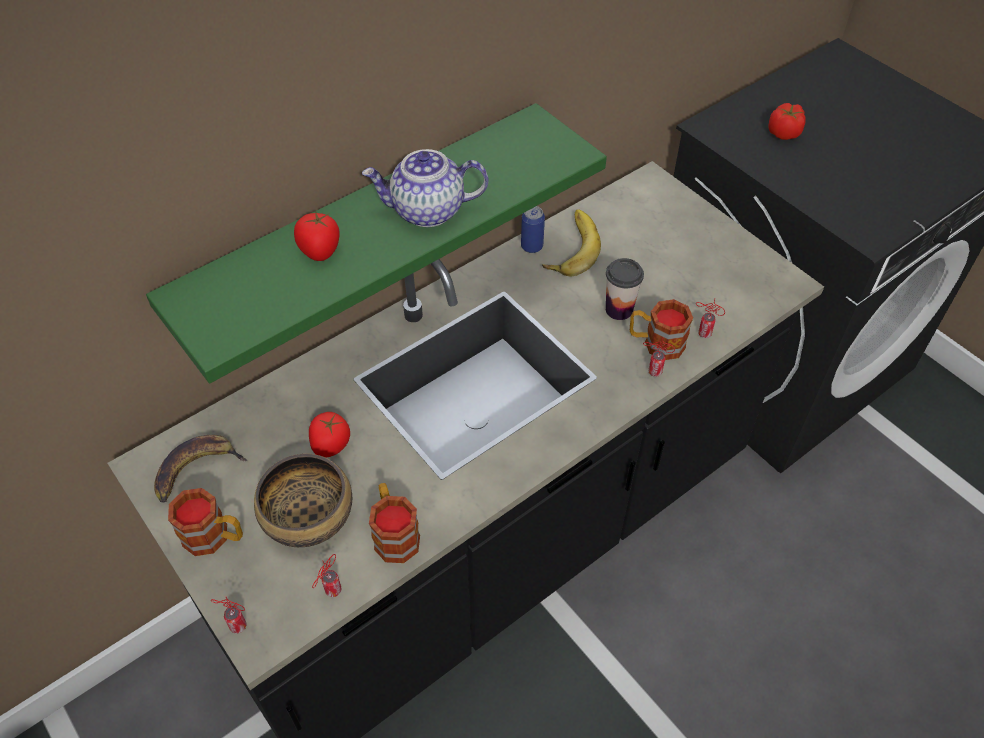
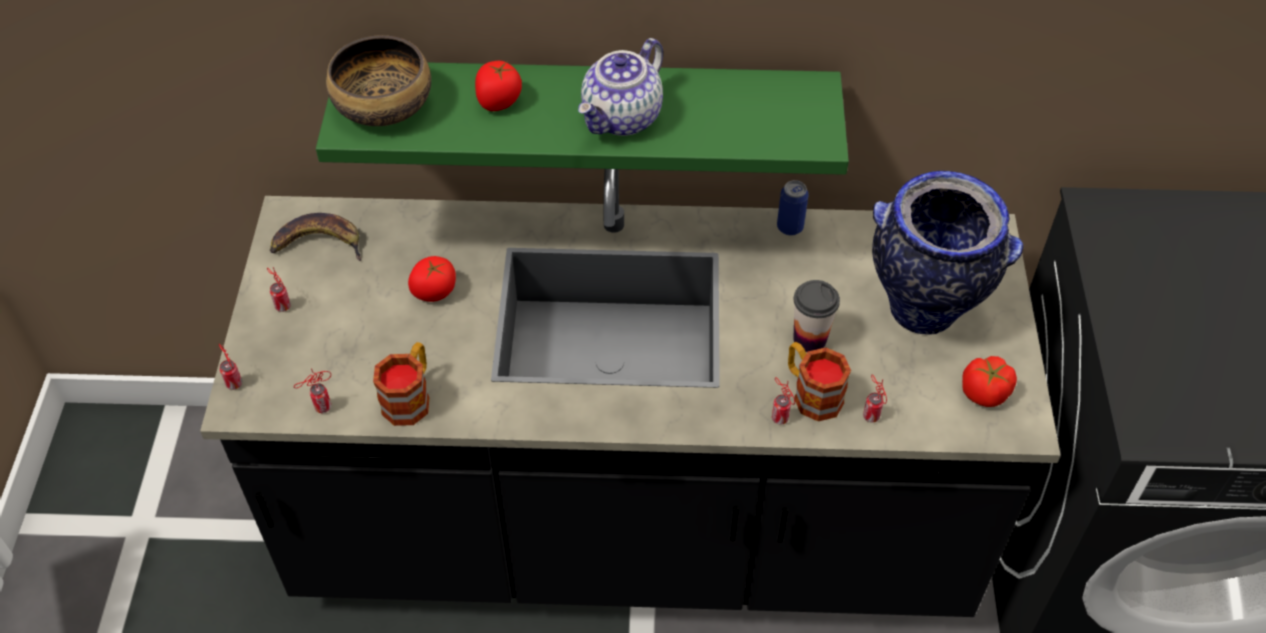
camera: 40 degrees right, 0 degrees up
mug [168,488,243,556] -> can [267,267,291,312]
bowl [254,454,352,547] -> bowl moved to [326,35,431,126]
teapot [362,149,488,227] -> teapot turned 90 degrees counterclockwise [578,38,663,136]
banana [542,209,601,277] -> none
tomato [768,103,806,140] -> tomato moved to [962,356,1017,407]
none -> vase [872,171,1024,334]

